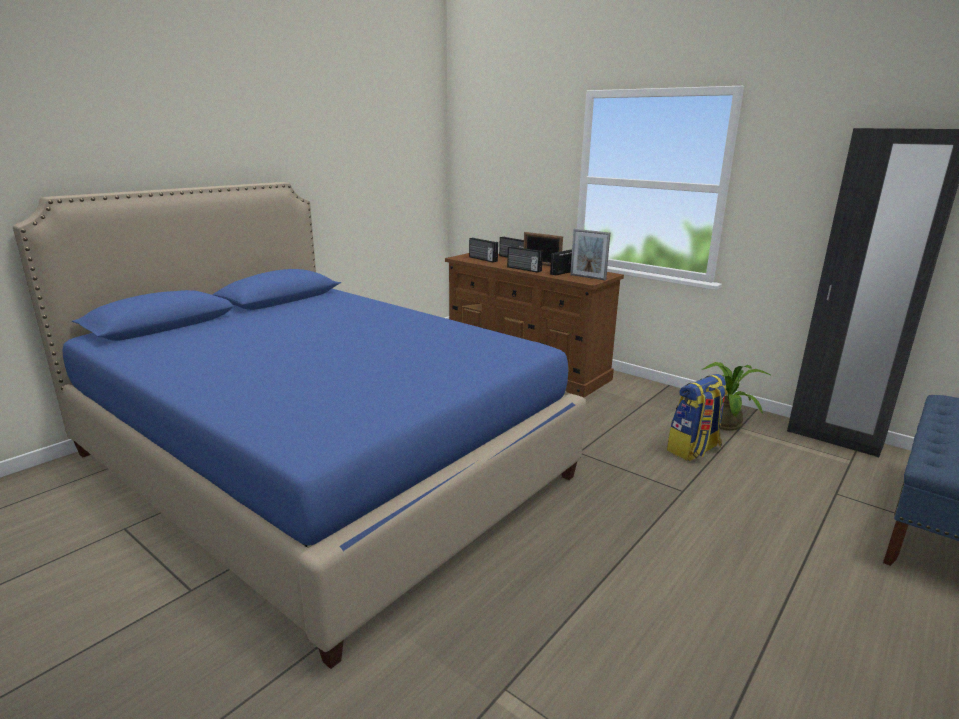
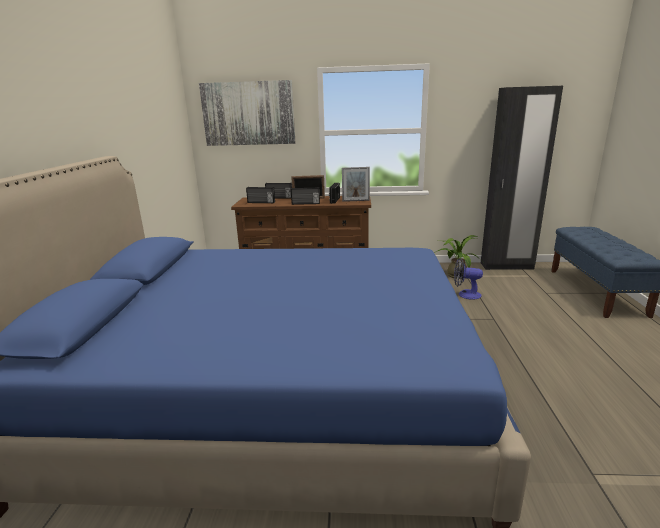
camera: 35 degrees left, 0 degrees up
backpack [667,374,728,461] -> fan [454,258,483,300]
none -> picture [199,80,295,146]

